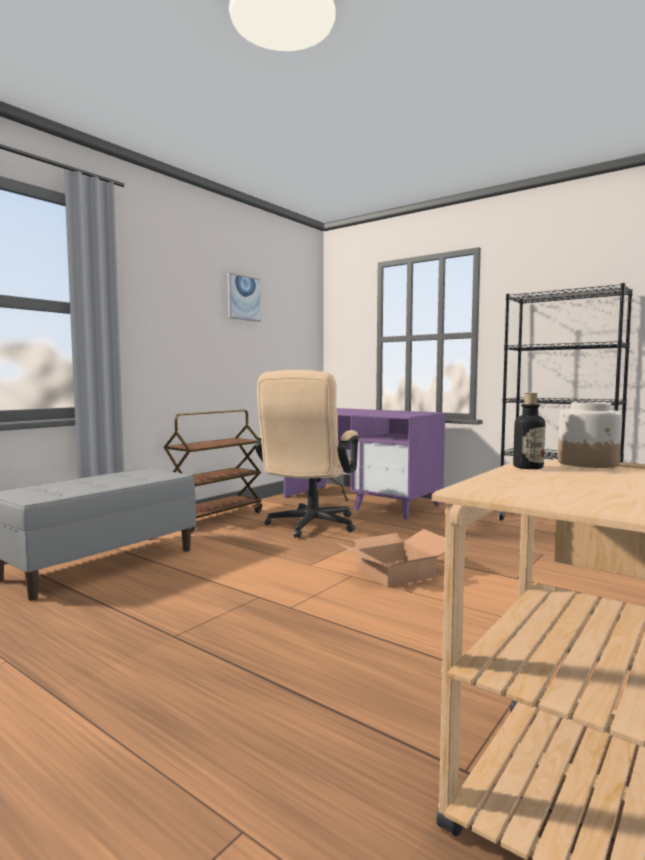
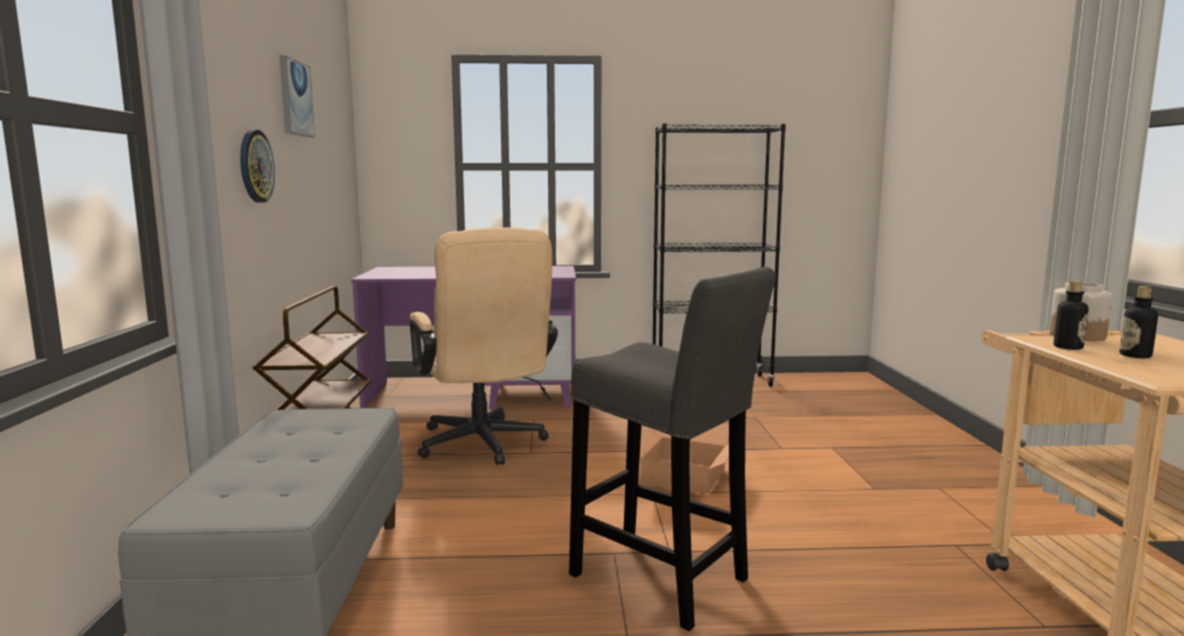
camera: 40 degrees left, 5 degrees up
none -> wall clock [240,130,275,203]
none -> grey stool [569,267,776,631]
none -> bottle [1119,286,1158,358]

